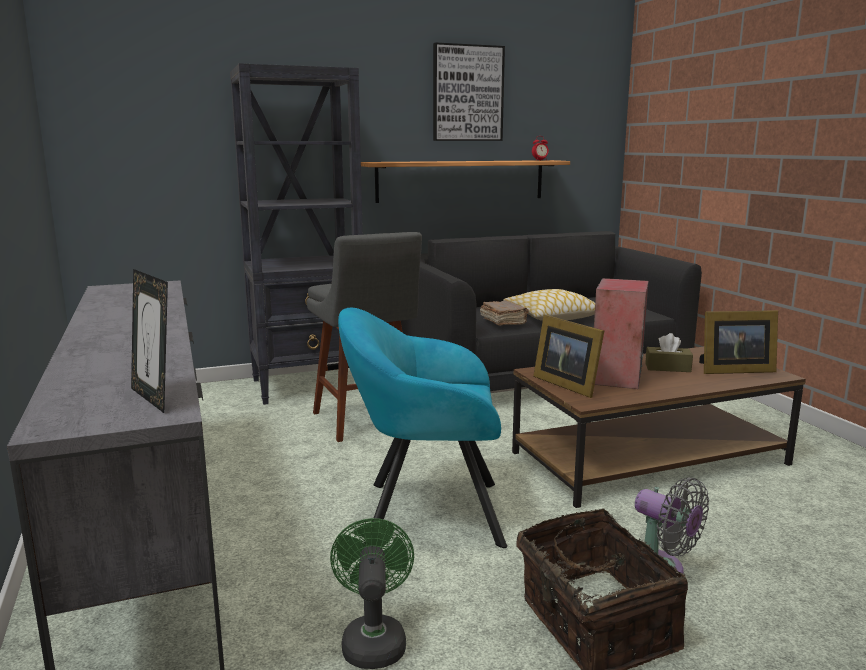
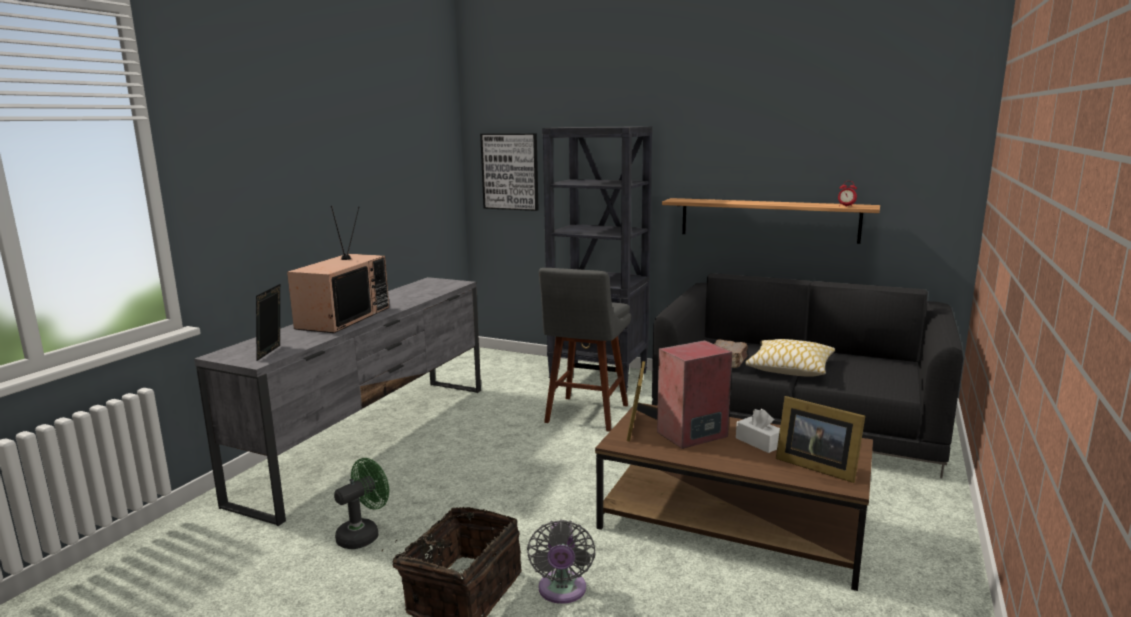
camera: 45 degrees right, 0 degrees up
turquoise armchair [338,308,507,548] -> none
picture [433,42,505,141] -> picture moved to [480,133,539,211]
brown tissue box [645,333,693,372] -> white tissue box [736,409,780,453]
none -> television [287,206,389,333]

